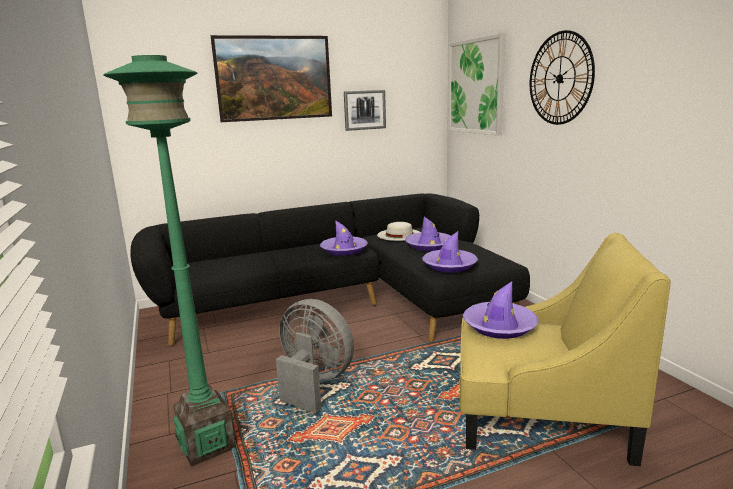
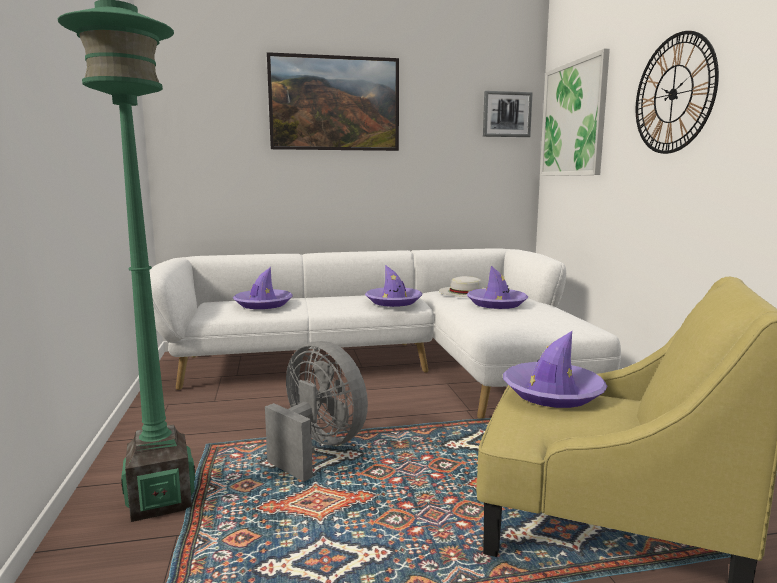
camera: 10 degrees right, 5 degrees down
black sofa [131,194,530,346] -> white sofa [149,248,621,419]
picture [344,90,386,131] -> picture moved to [483,91,533,137]
purple hat [422,231,478,273] -> purple hat moved to [233,267,293,309]

